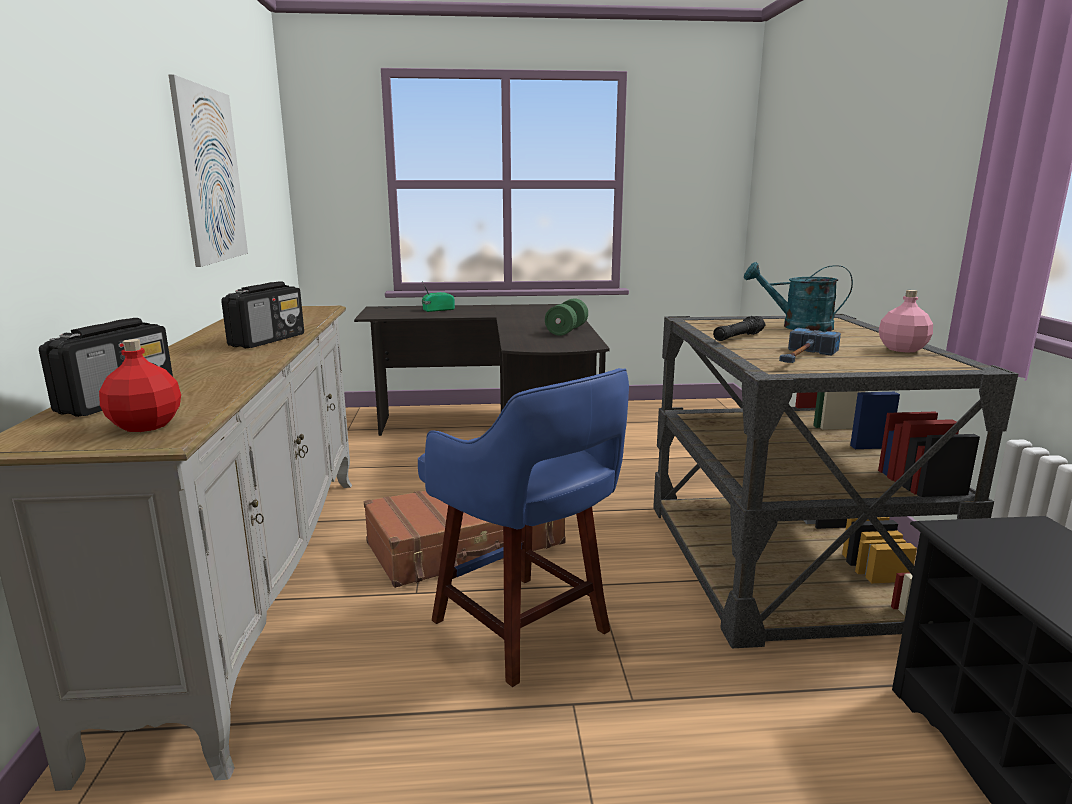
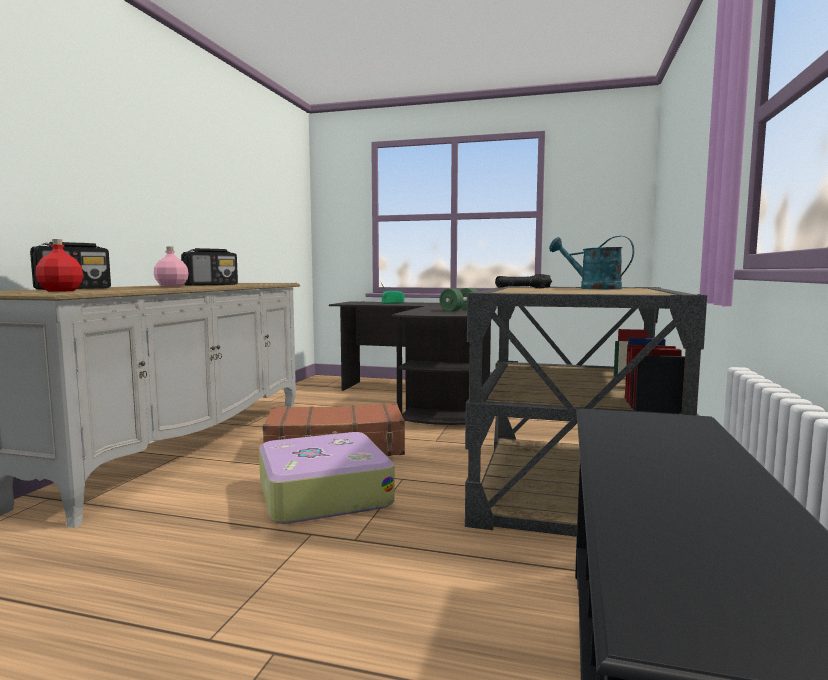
camera: 20 degrees right, 10 degrees down
picture [168,74,248,267] -> none
blue stool [418,368,629,687] -> suitcase [259,432,395,524]
hammer [779,328,841,363] -> none
pink bottle [879,290,933,352] -> pink bottle moved to [154,246,189,287]

